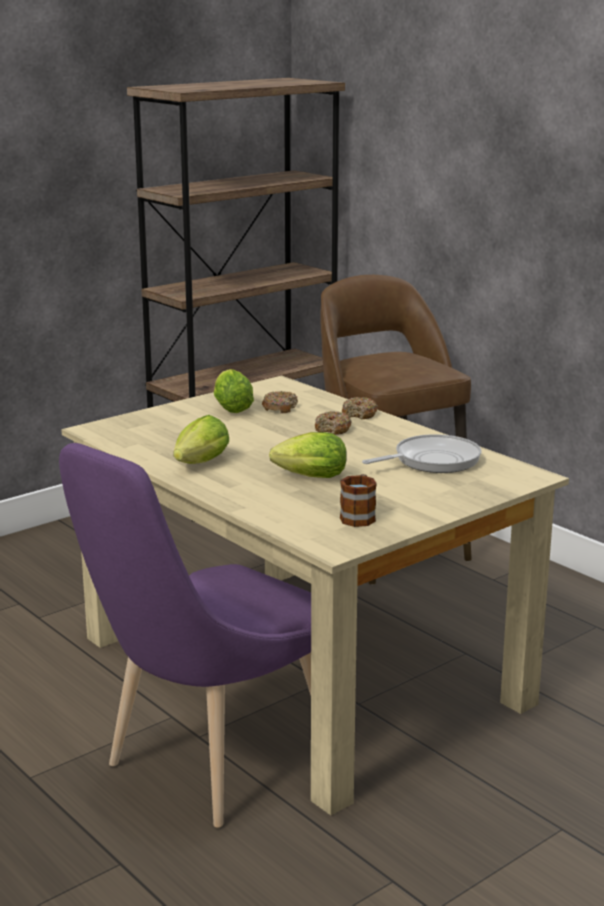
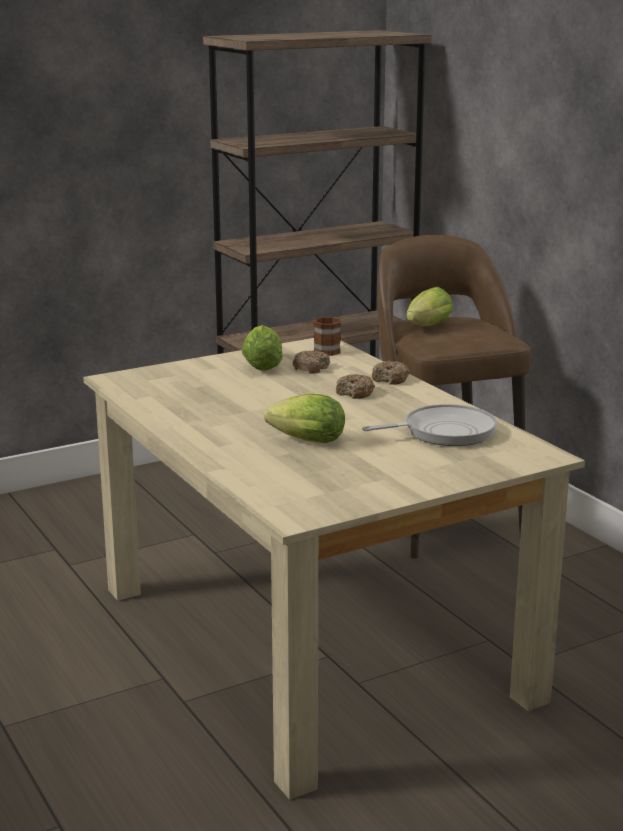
camera: 10 degrees right, 0 degrees up
purple chair [59,443,311,827] -> none
lettuce [173,415,229,464] -> lettuce moved to [406,287,453,326]
mug [340,474,377,527] -> mug moved to [314,317,341,356]

